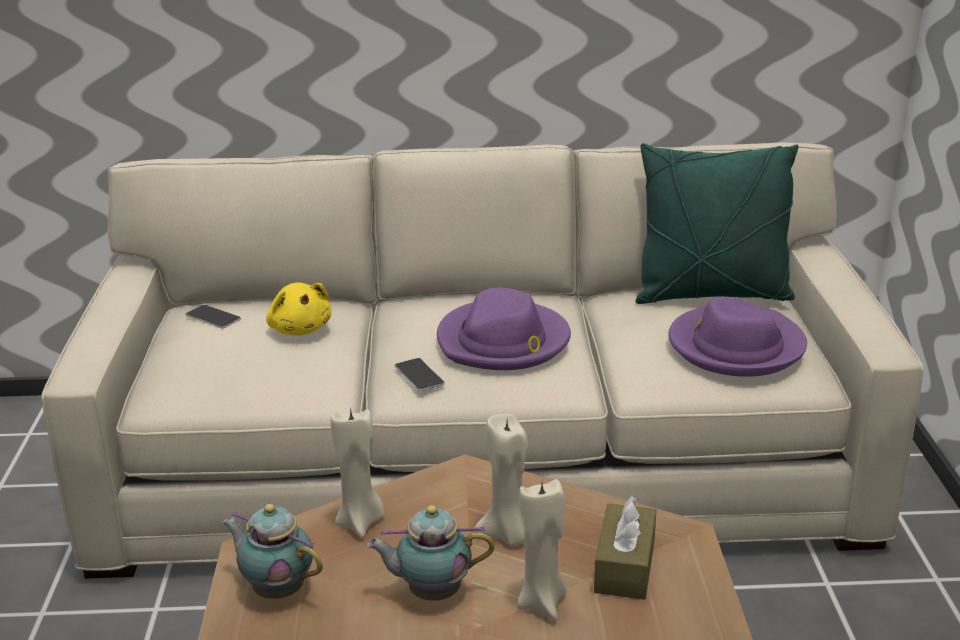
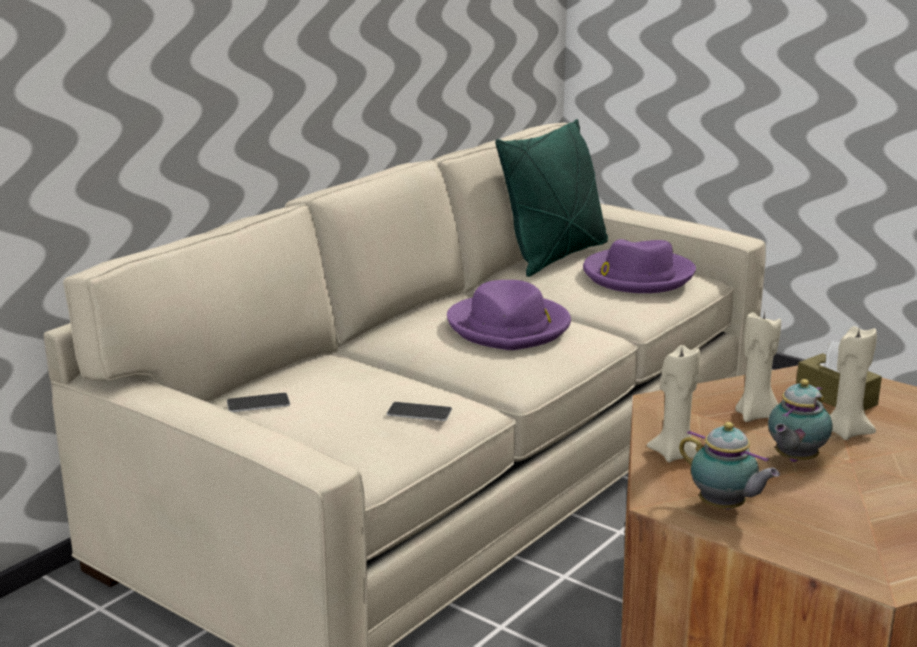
camera: 50 degrees left, 5 degrees down
teapot [222,504,323,599] -> teapot turned 120 degrees counterclockwise [679,422,780,510]
yellow plush toy [266,283,331,336] -> none
phone [394,358,445,391] -> phone moved to [387,402,452,421]

